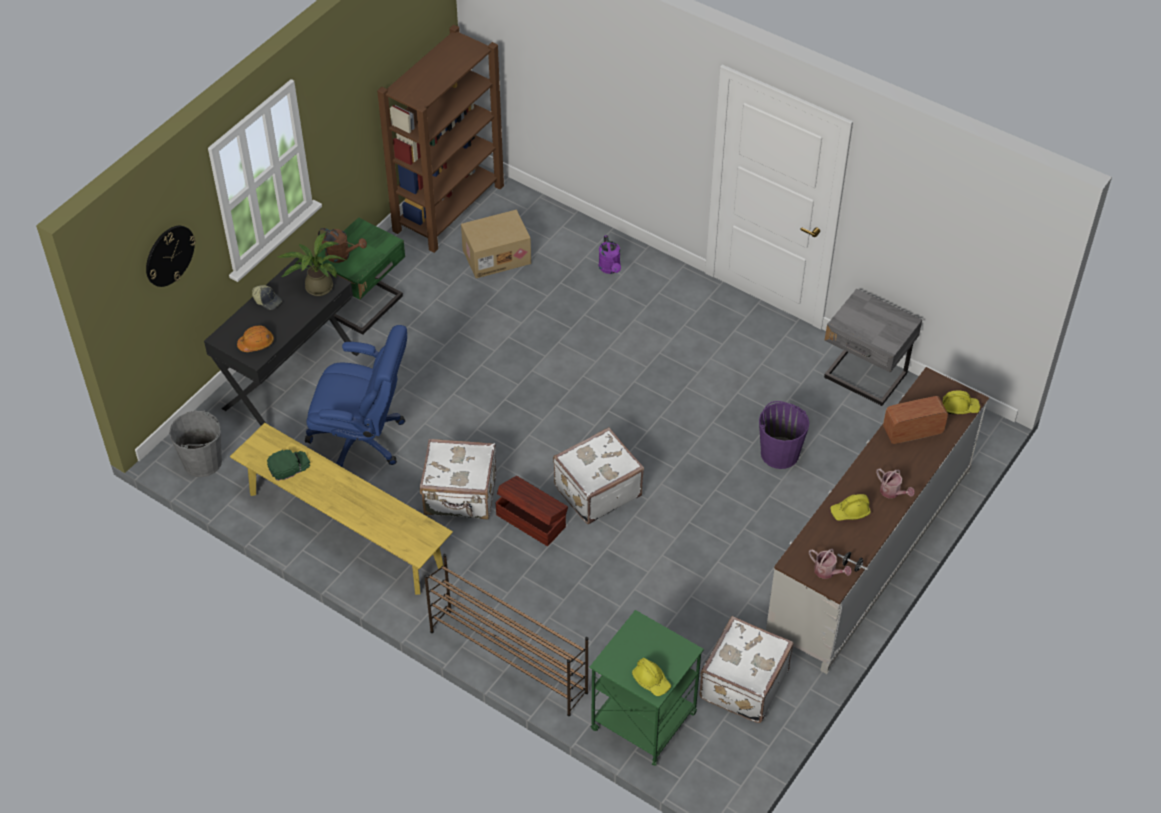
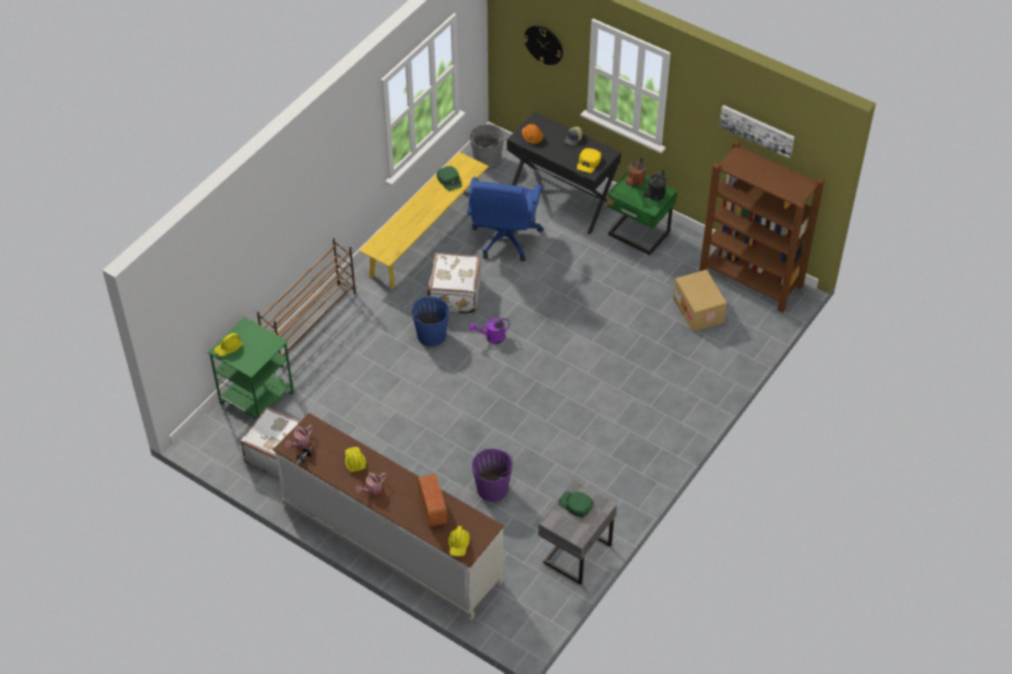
camera: 90 degrees right, 0 degrees up
potted plant [276,233,347,296] -> yellow cap [577,148,602,173]
brown storage box [496,476,568,546] -> blue bucket [412,297,449,347]
white suitcase [553,427,644,524] -> none
purple watering can [599,235,621,274] -> purple watering can moved to [469,318,510,344]
none -> green cap [558,491,593,518]
none -> black watering can [643,170,666,201]
none -> picture [719,105,795,158]

